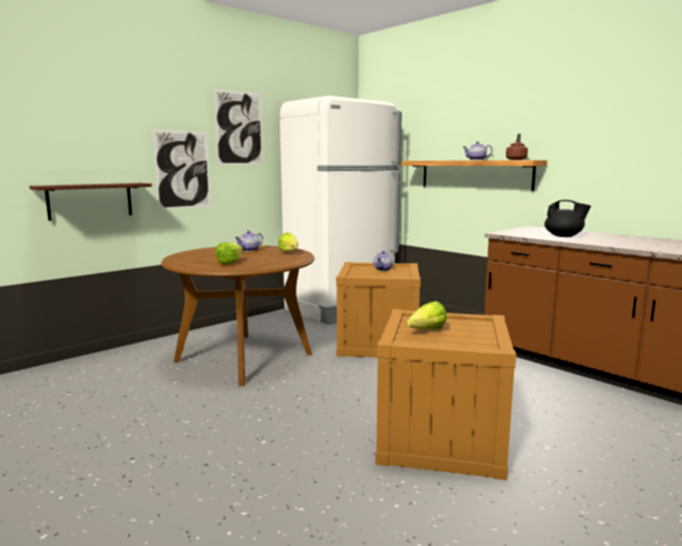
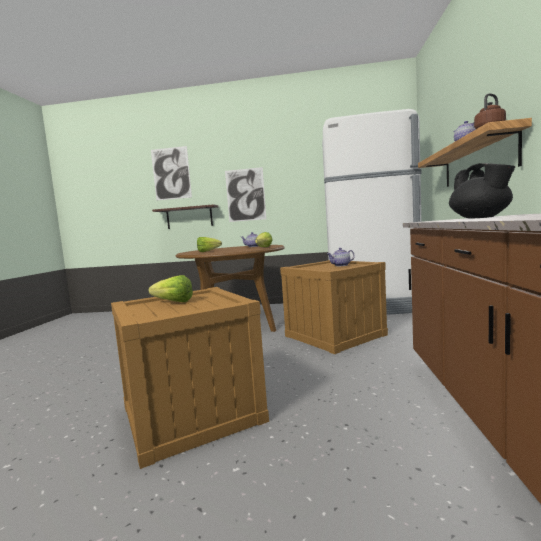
camera: 50 degrees right, 5 degrees down
picture [214,89,263,165] -> picture moved to [151,146,192,200]

